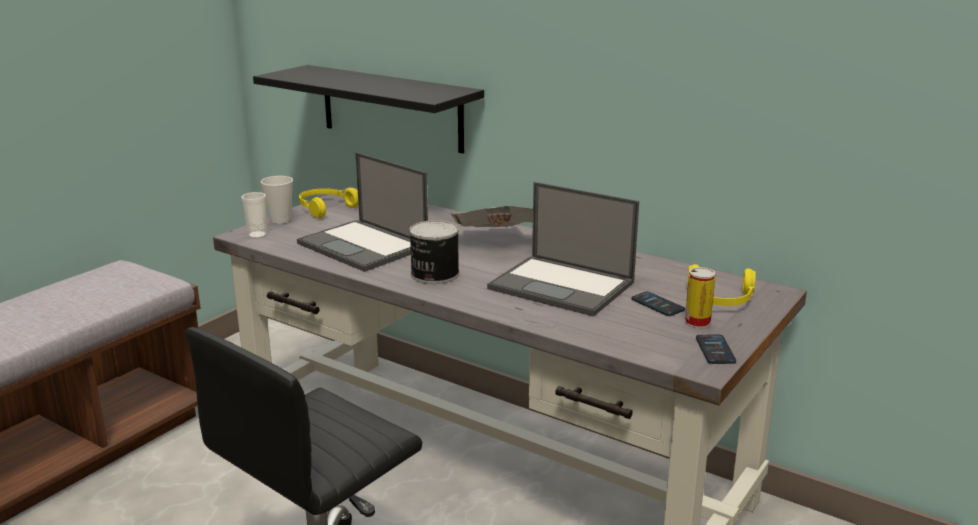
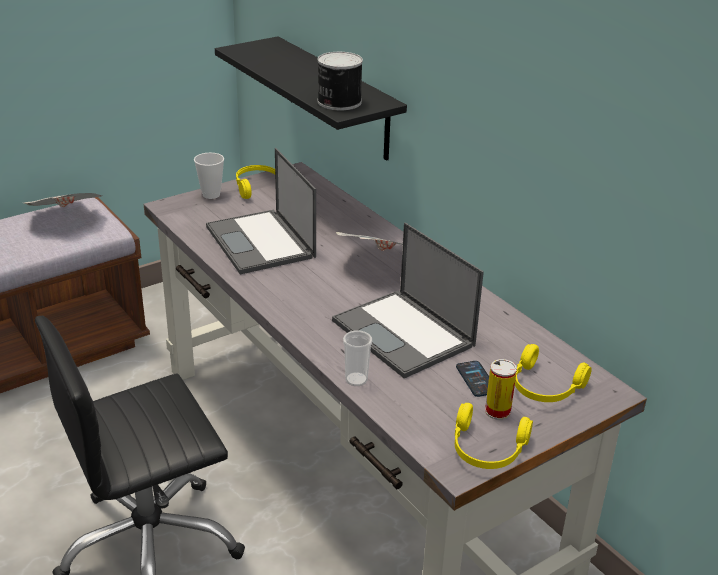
camera: 20 degrees right, 10 degrees up
cup [241,192,267,238] -> cup moved to [343,330,372,386]
can [409,220,459,284] -> can moved to [317,52,363,110]
phone [696,335,736,364] -> yellow headphones [455,403,533,469]
none -> newspaper [24,193,102,207]

